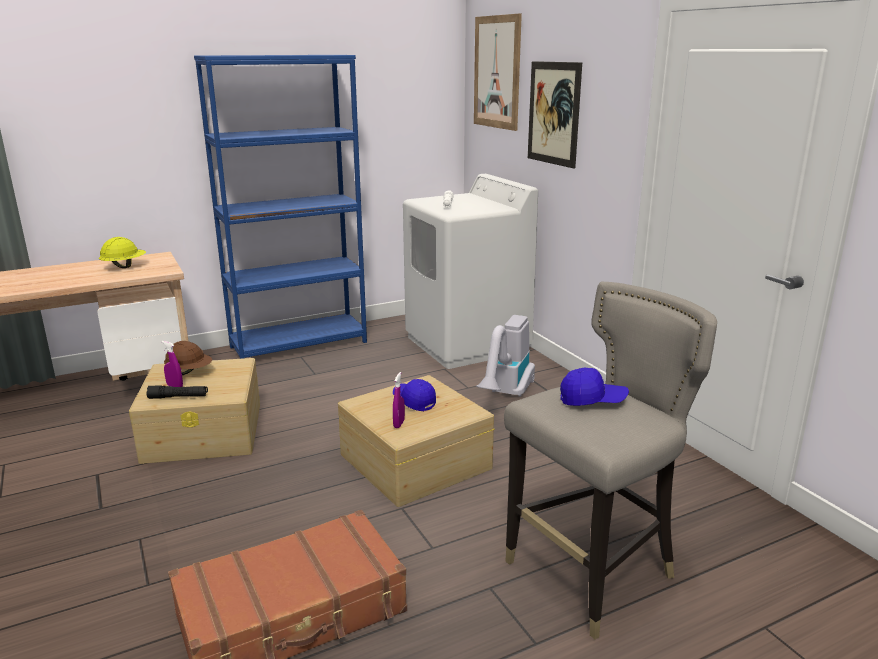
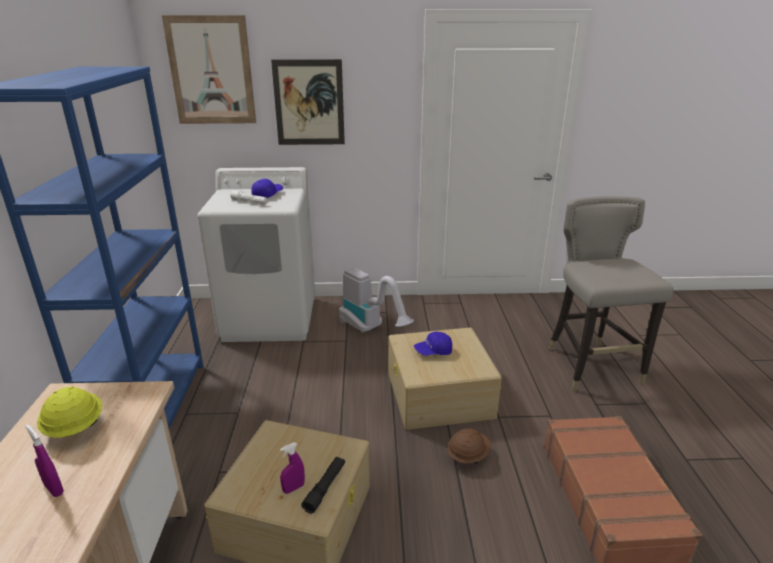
camera: 65 degrees left, 5 degrees up
brown hard hat [164,341,212,375] -> brown hard hat moved to [447,428,491,464]
purple spray bottle [393,372,405,428] -> purple spray bottle moved to [25,424,64,497]
blue cap [560,367,629,406] -> blue cap moved to [251,179,283,198]

